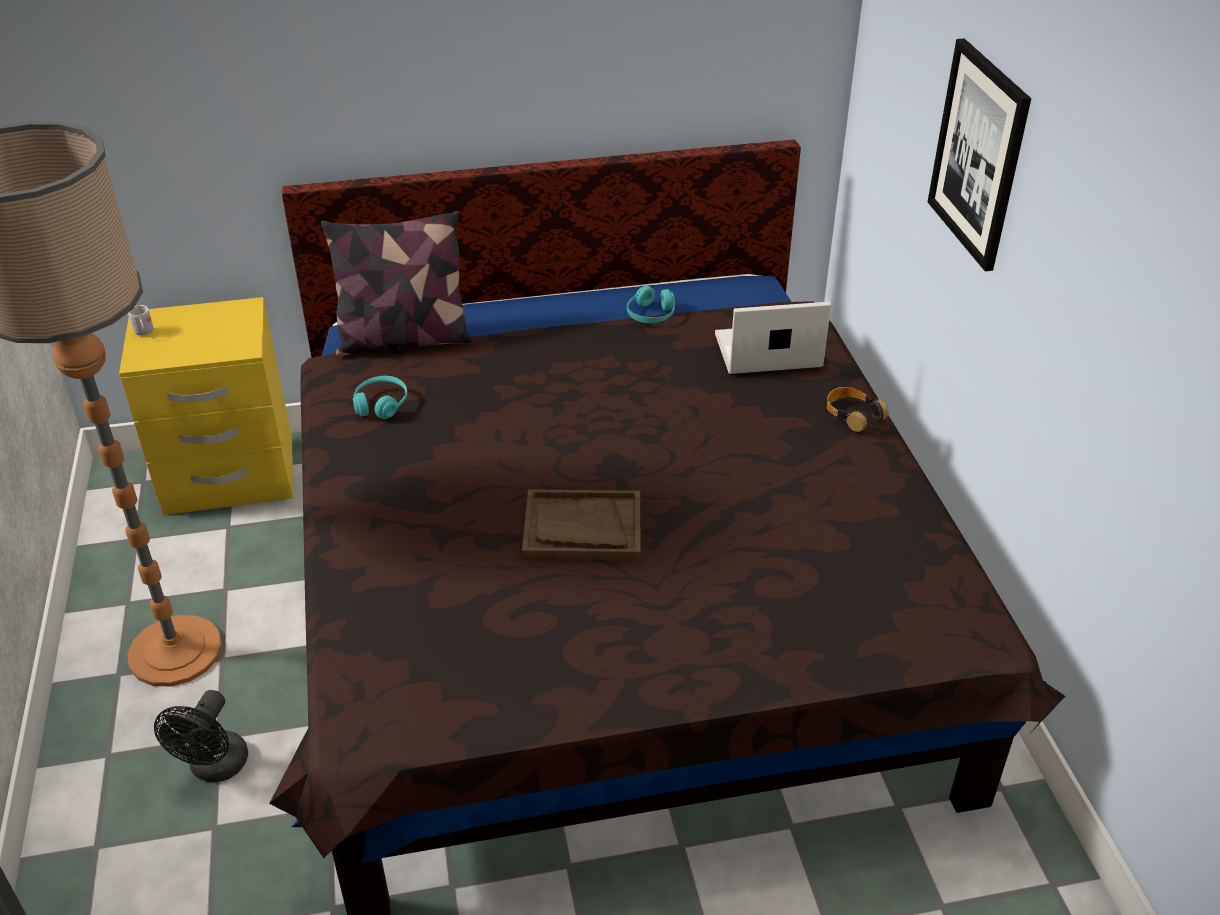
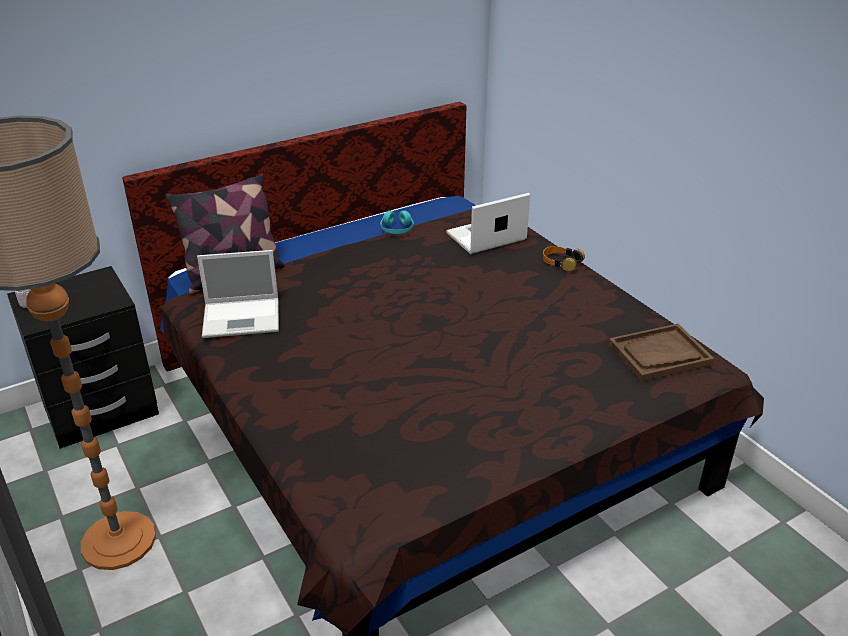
camera: 20 degrees left, 5 degrees down
yellow nightstand [119,297,293,515] -> black nightstand [7,266,159,449]
black fan [154,690,248,782] -> none
turquoise headphones [353,376,408,419] -> laptop [197,250,279,338]
brown tray [522,489,641,560] -> brown tray moved to [608,324,714,382]
picture [928,38,1031,272] -> none

